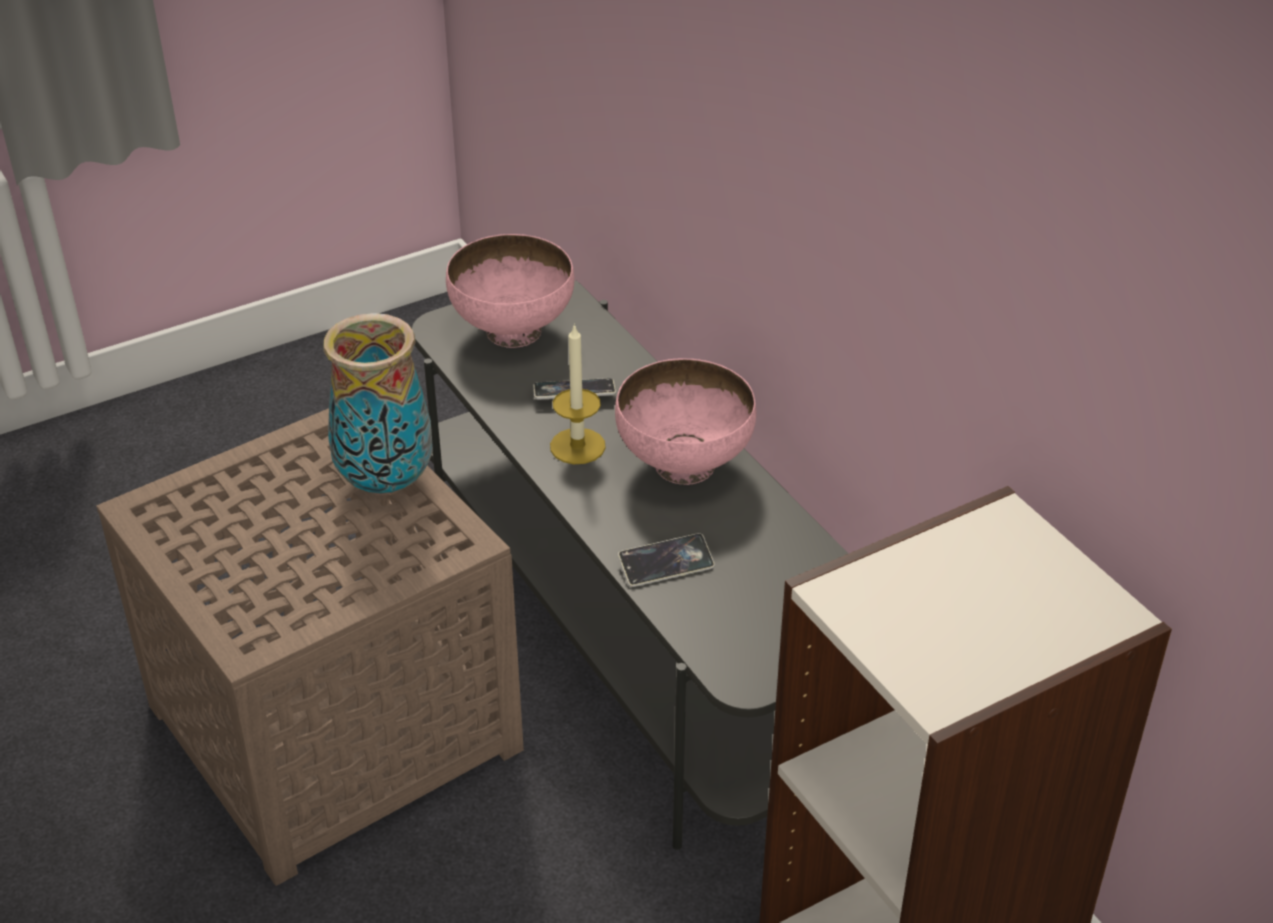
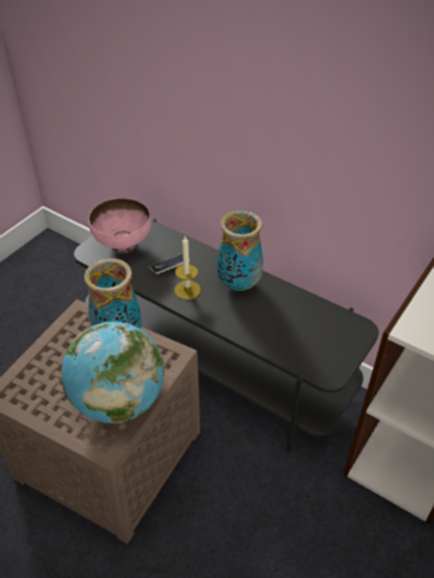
camera: 25 degrees left, 5 degrees up
pink bowl [615,358,756,485] -> vase [217,210,263,291]
phone [618,533,715,587] -> none
none -> globe [61,321,164,423]

